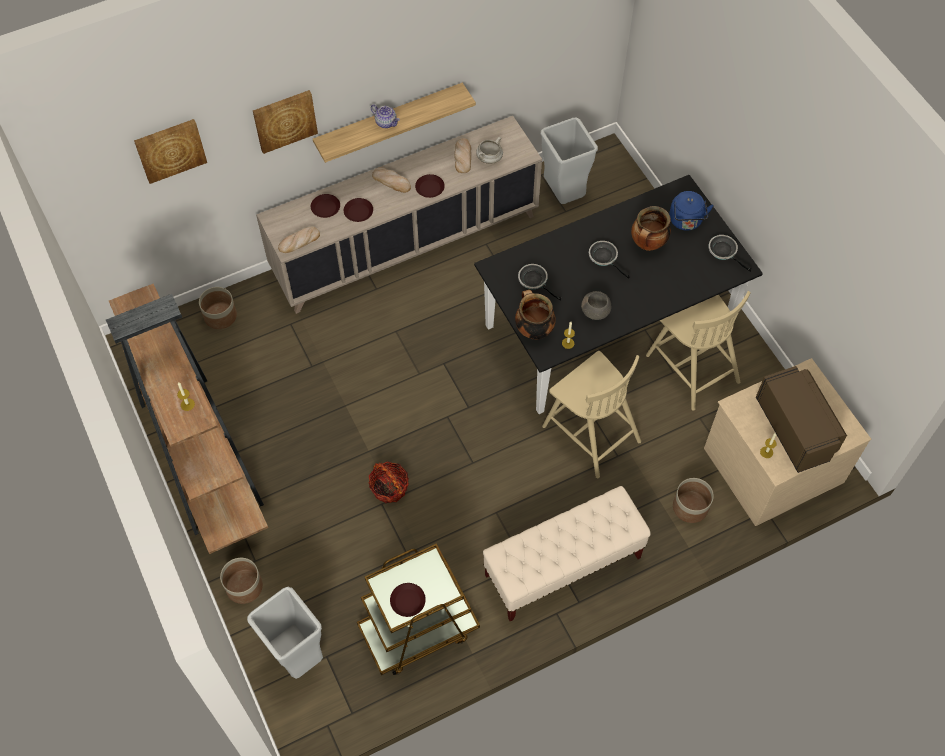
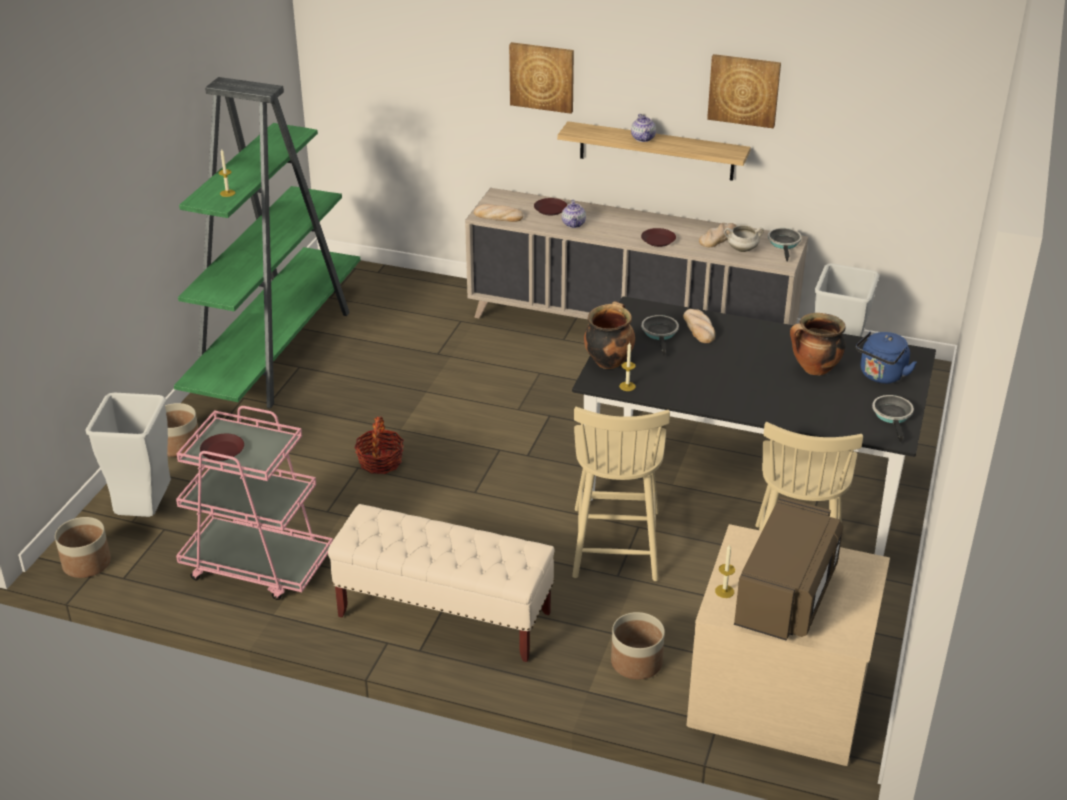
camera: 45 degrees right, 25 degrees down
brown bookcase [106,284,268,554] -> green bookcase [174,77,360,409]
picture [134,119,207,184] -> picture moved to [707,54,781,129]
planter [199,287,237,329] -> planter moved to [55,517,111,578]
brown plate [344,198,373,222] -> teapot [562,200,586,228]
brown cart [357,543,480,675] -> pink cart [176,406,333,600]
bread [372,167,411,193] -> bread moved to [683,309,715,343]
grey bowl [581,291,611,320] -> none
frying pan [589,241,630,279] -> frying pan moved to [768,228,802,262]

